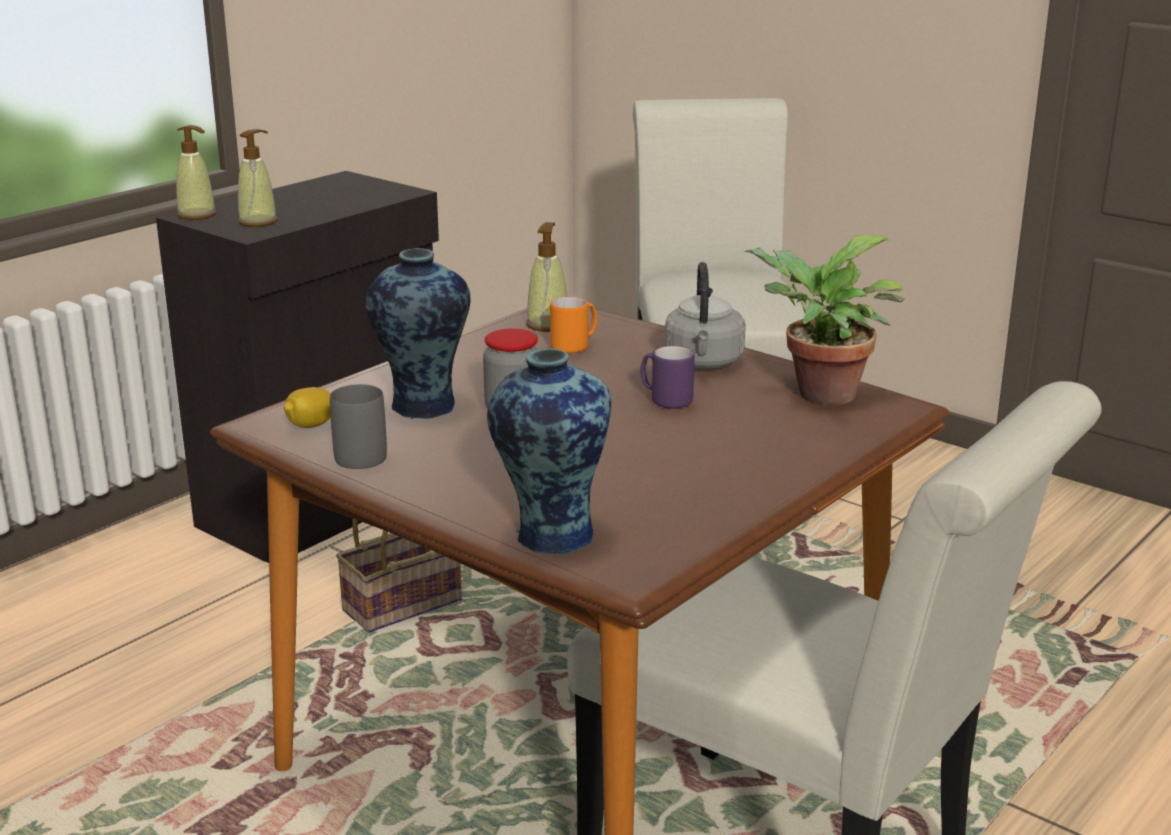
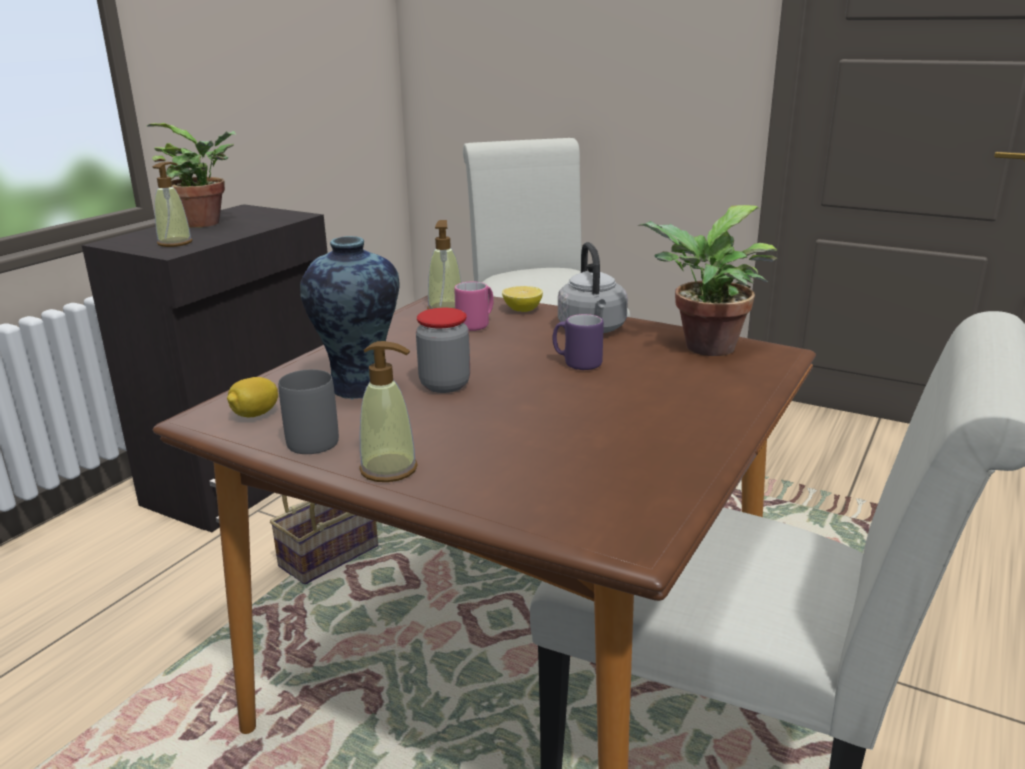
camera: 10 degrees left, 0 degrees up
soap dispenser [176,125,216,220] -> soap dispenser moved to [359,341,418,482]
vase [487,349,611,554] -> none
orange mug [550,297,597,353] -> pink mug [454,281,494,331]
none -> potted plant [147,123,236,228]
none -> lemon [502,286,543,312]

